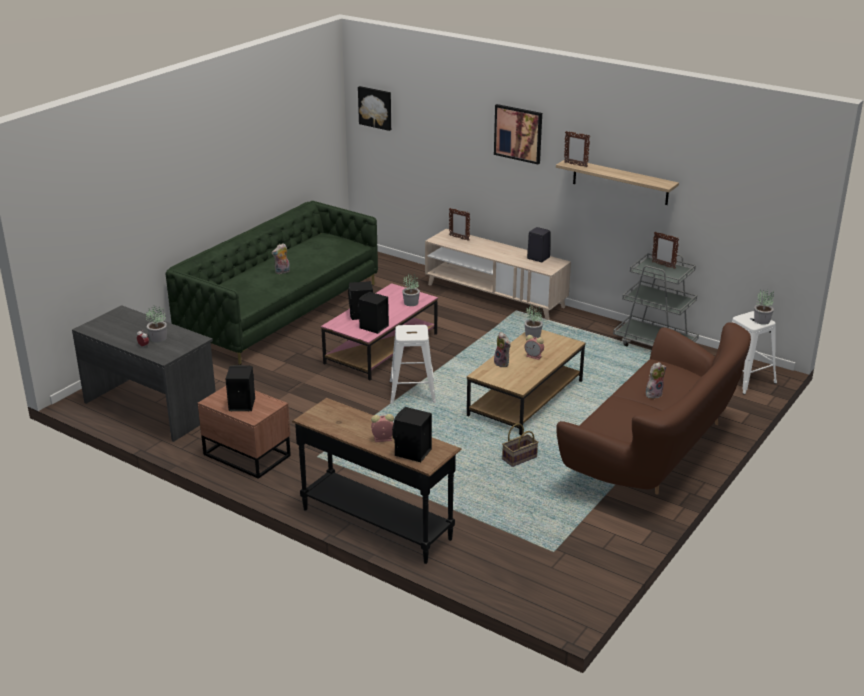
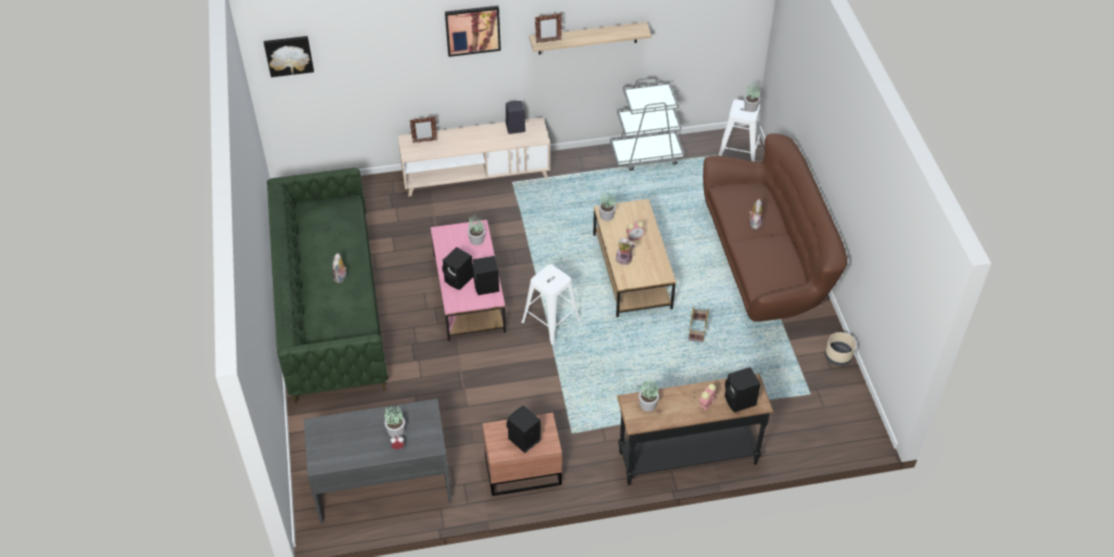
camera: 45 degrees left, 20 degrees up
picture frame [652,232,679,269] -> none
none -> potted plant [639,380,659,412]
none -> beige planter [825,332,856,366]

